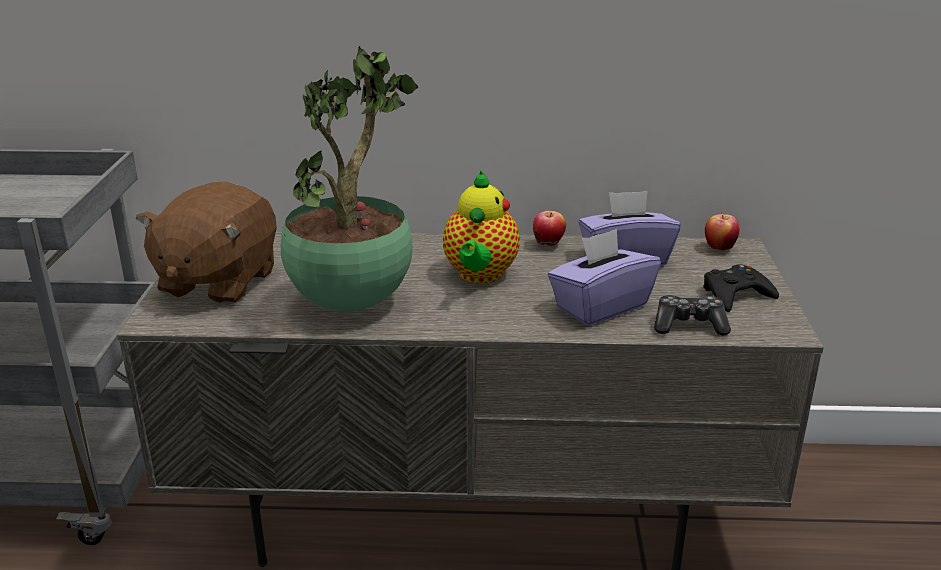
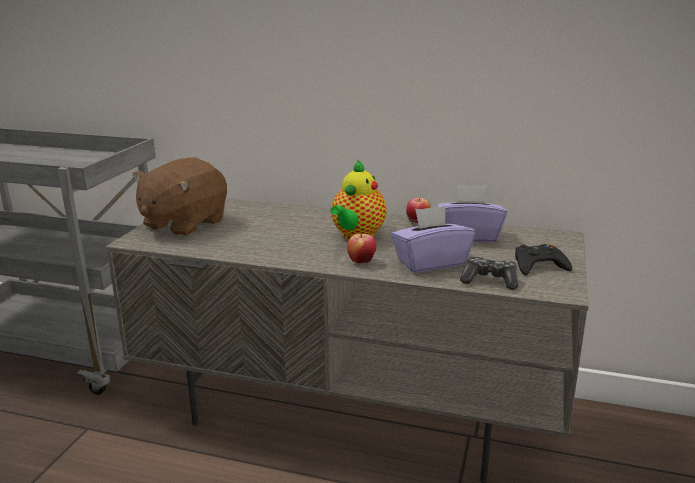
camera: 15 degrees right, 5 degrees down
potted plant [281,46,418,311] -> none
apple [705,214,739,251] -> apple moved to [347,234,376,264]

